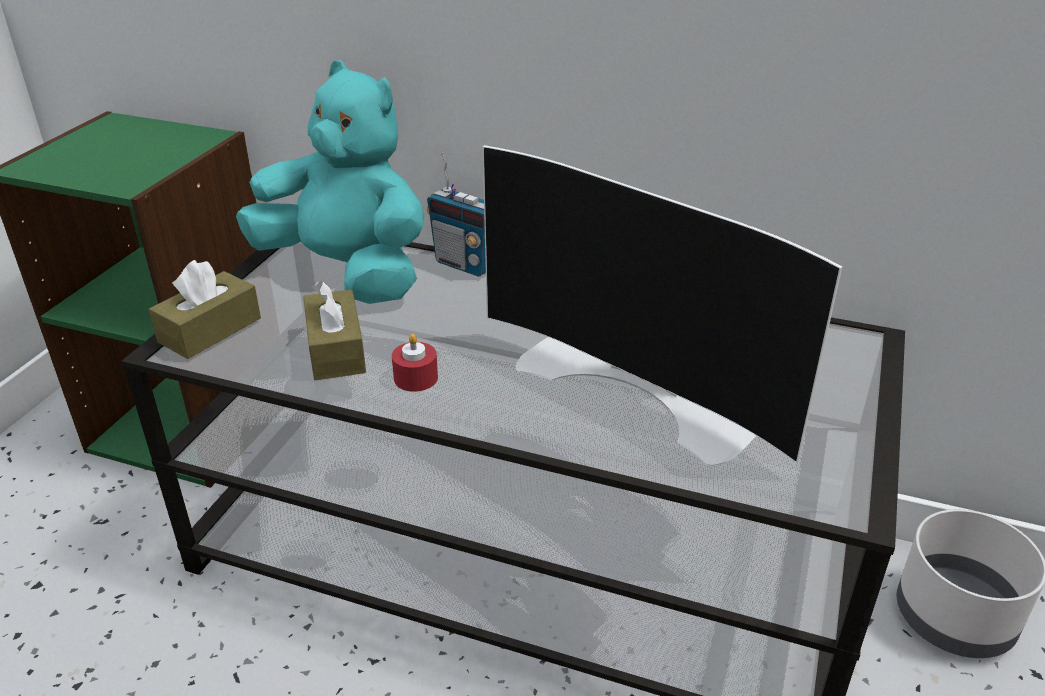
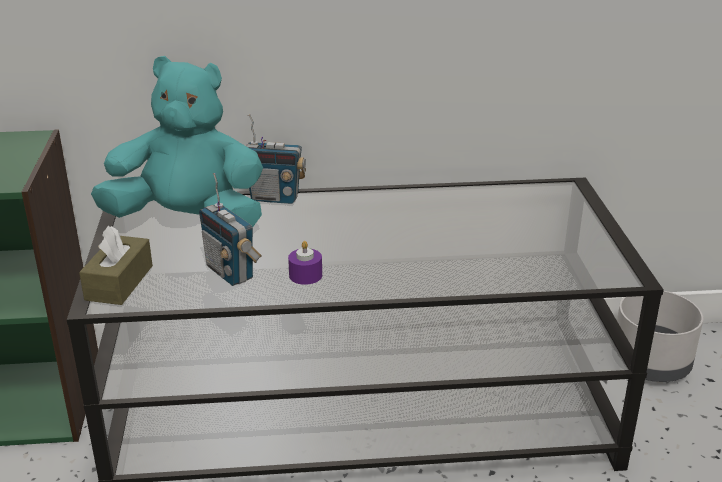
camera: 25 degrees left, 5 degrees down
brown tissue box [303,281,366,380] -> radio [199,173,262,286]
red candle [392,334,438,392] -> purple candle [288,241,322,285]
television [482,145,842,466] -> none

